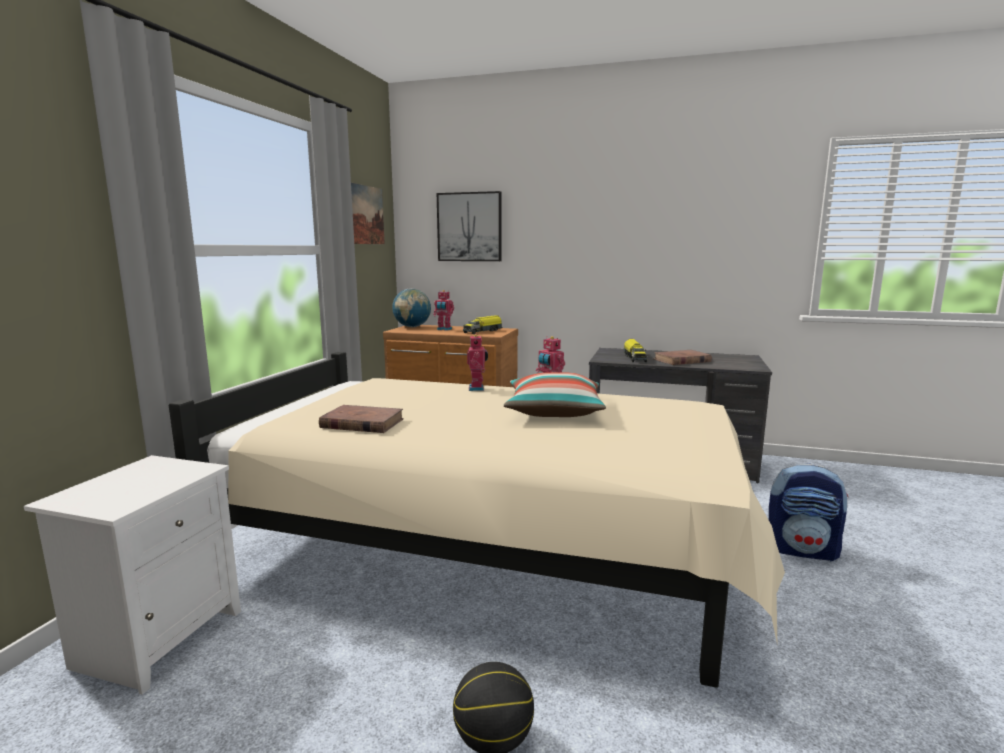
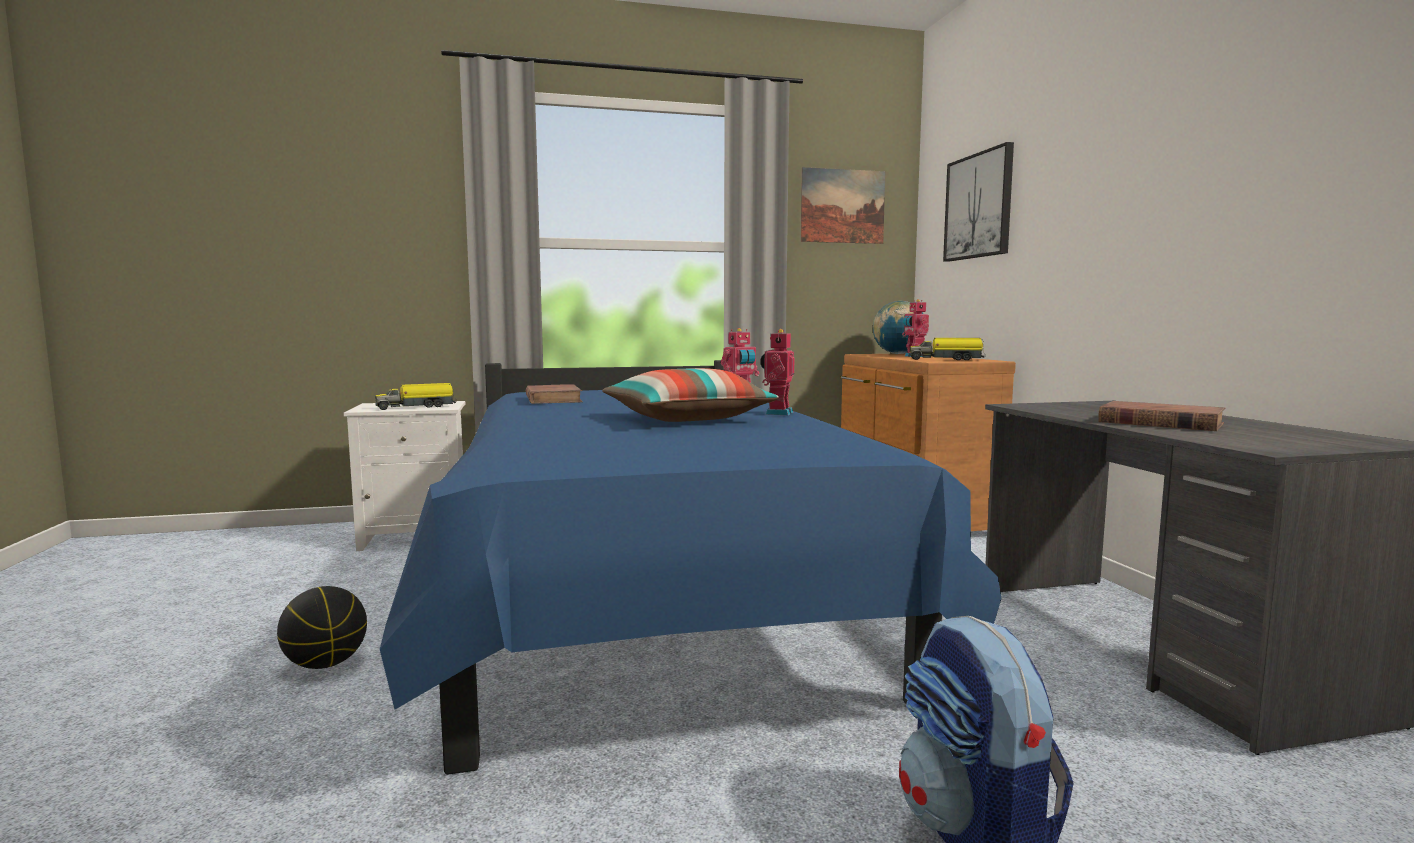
camera: 60 degrees right, 5 degrees down
beige bed [169,352,785,688] -> blue bed [380,360,1001,775]
toy truck [624,339,647,362] -> toy truck moved to [375,383,457,410]

